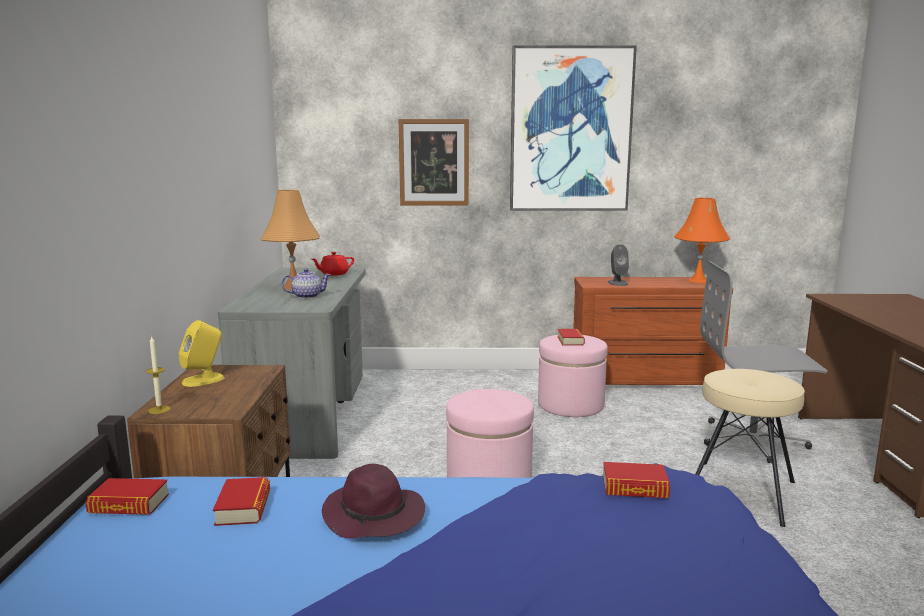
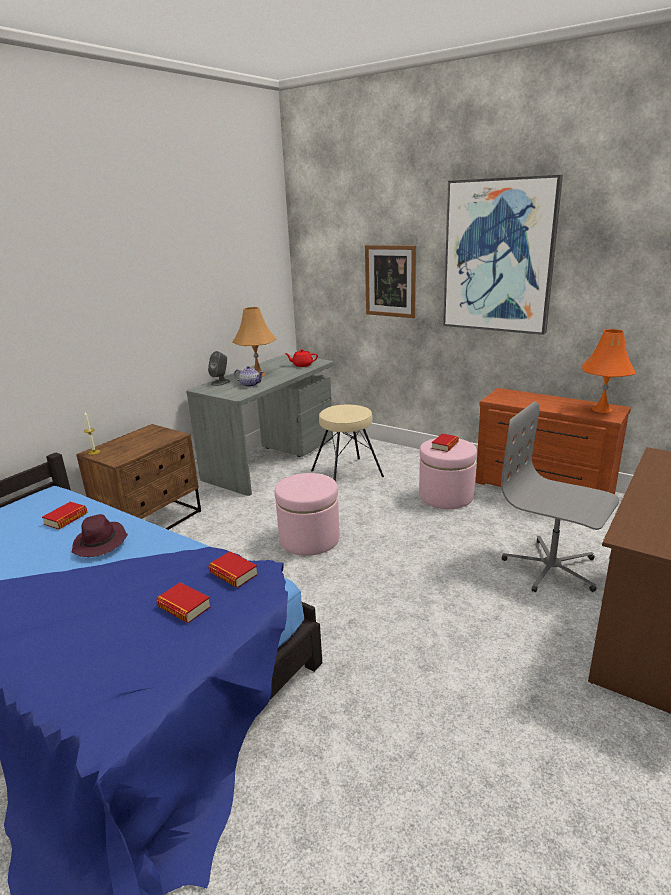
camera: 35 degrees right, 10 degrees up
book [85,478,169,515] -> book moved to [156,582,211,623]
yellow speaker [179,320,225,387] -> none
grey speaker [608,244,629,286] -> grey speaker moved to [208,351,230,386]
beige stool [695,369,805,527] -> beige stool moved to [311,405,384,481]

